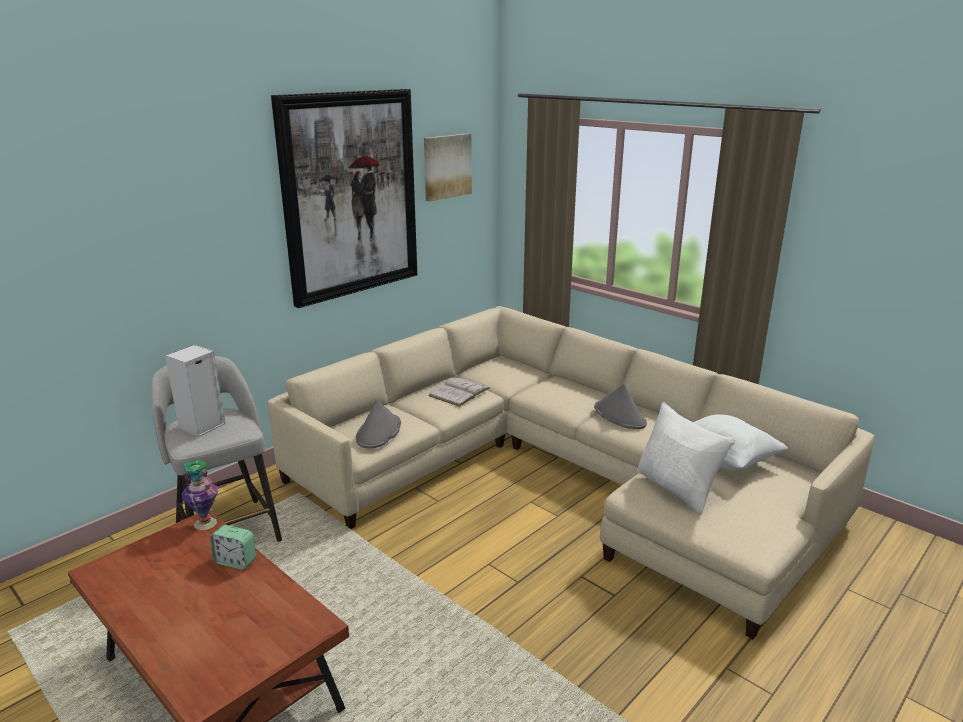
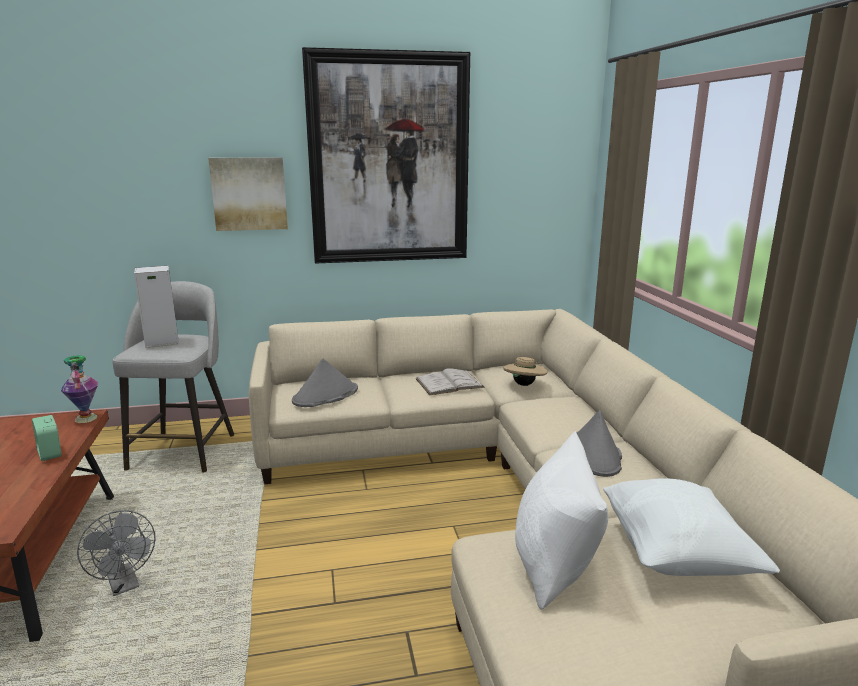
camera: 35 degrees right, 5 degrees down
picture [424,133,472,202] -> picture moved to [208,157,288,231]
none -> grey fan [77,510,156,596]
none -> beige hat [503,357,547,386]

